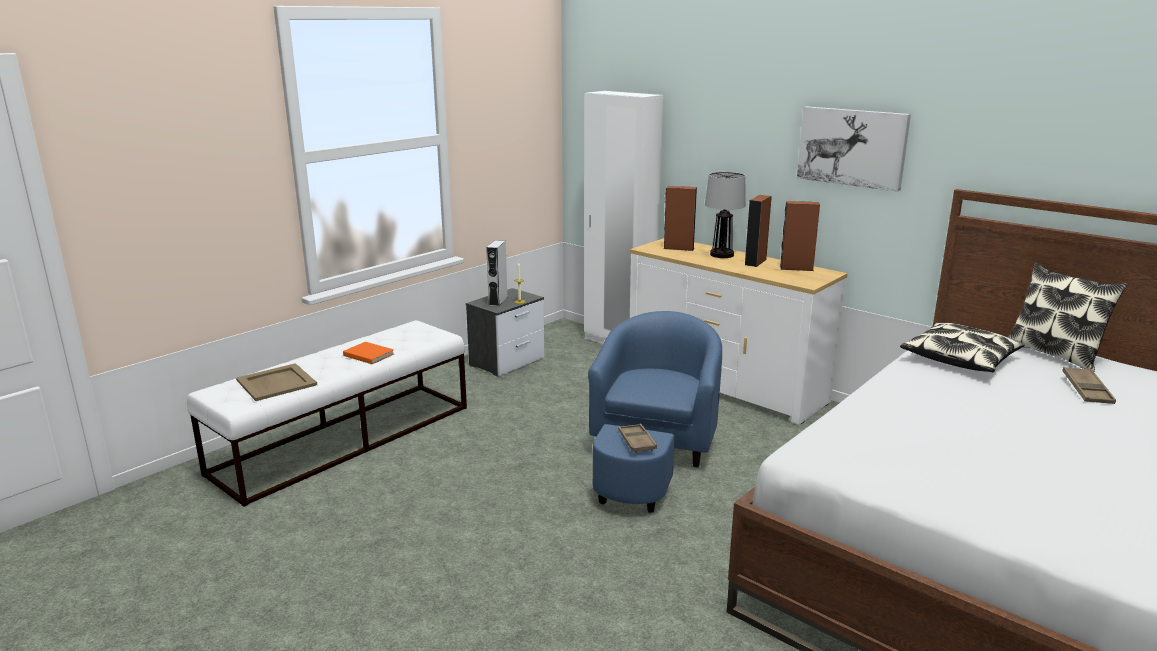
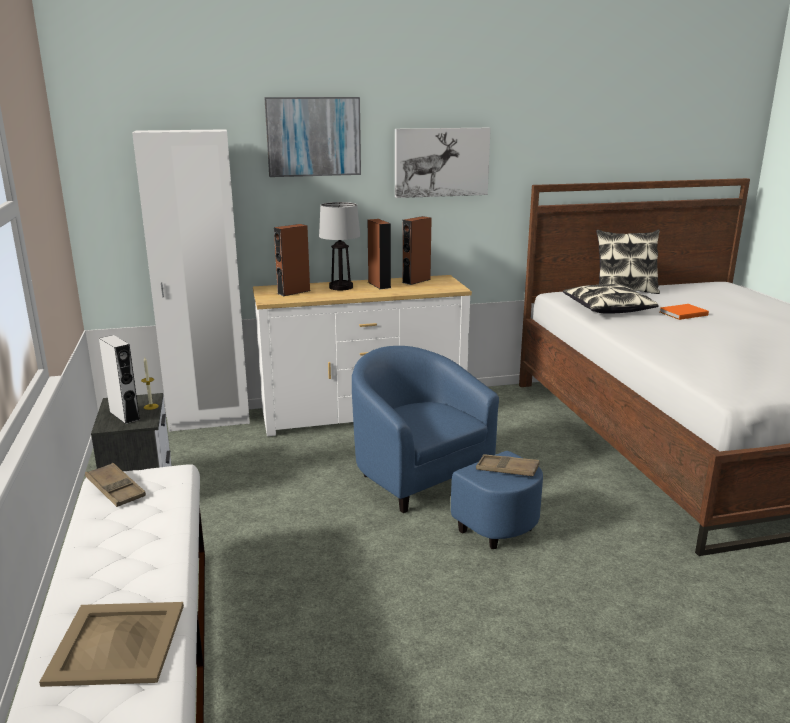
camera: 55 degrees left, 0 degrees up
orange book [343,342,394,364] -> orange book moved to [660,304,709,320]
brown tray [1062,367,1116,404] -> brown tray moved to [85,463,146,507]
none -> picture [264,97,361,177]

